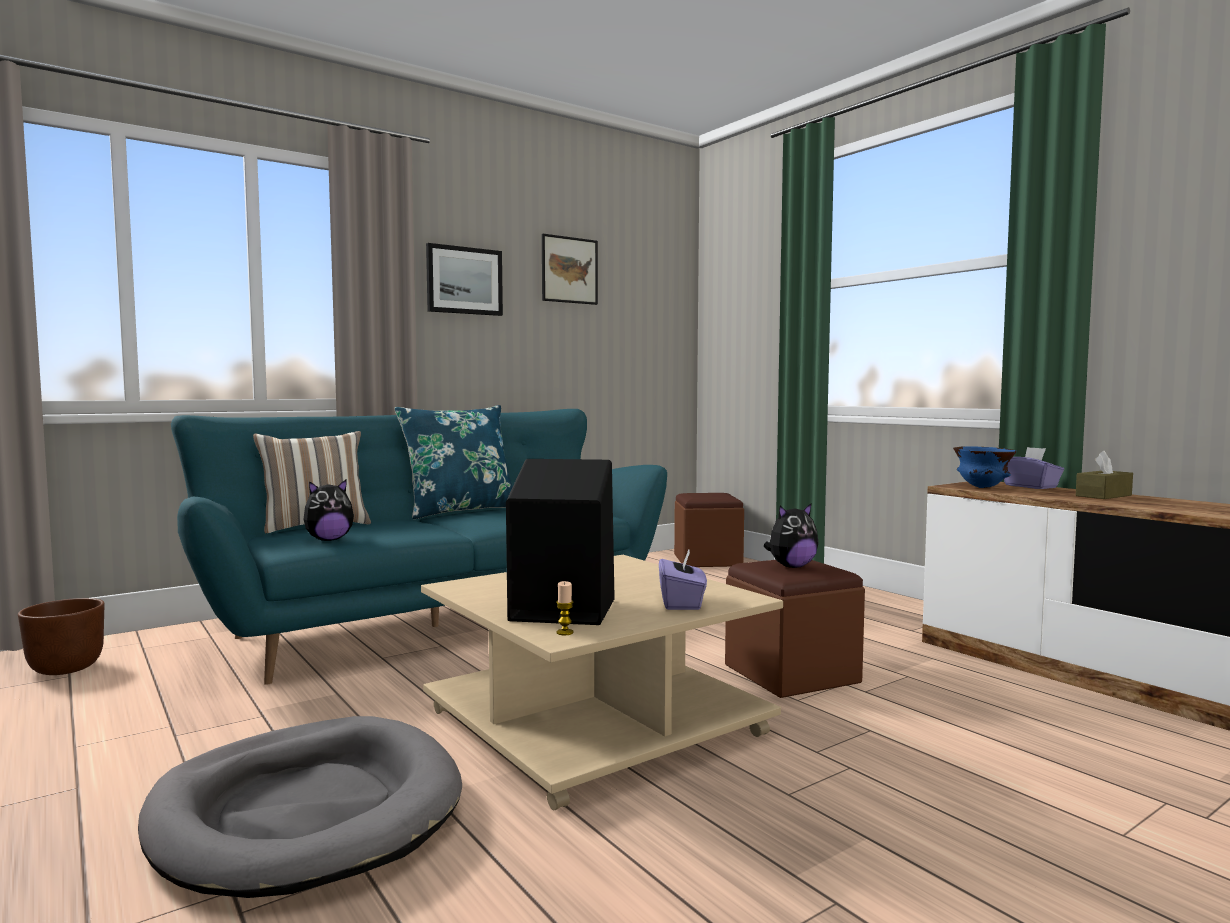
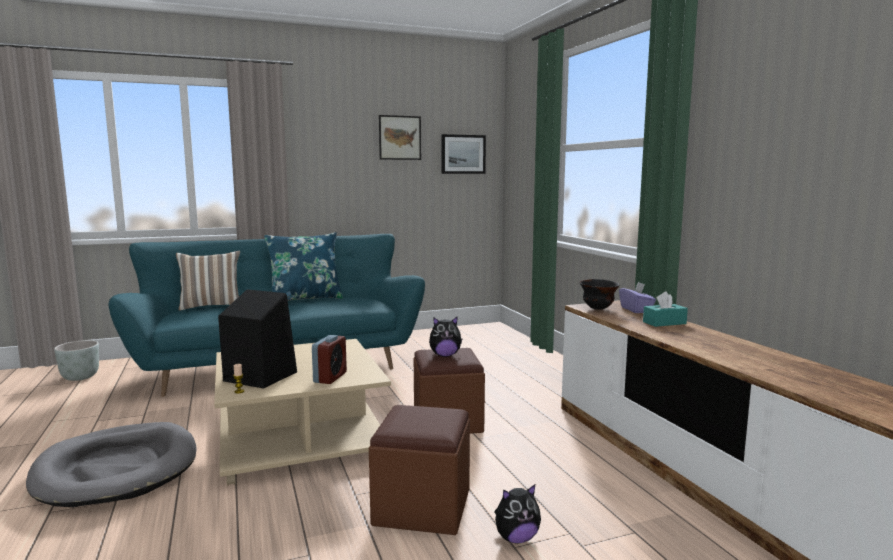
camera: 15 degrees right, 5 degrees up
brown planter [18,598,105,675] -> grey planter [54,340,99,381]
plush toy [303,479,354,541] -> plush toy moved to [494,485,541,544]
picture [426,243,503,316] -> picture moved to [441,134,486,174]
purple tissue box [659,547,707,610] -> alarm clock [312,335,347,384]
brown ottoman [674,493,744,567] -> brown ottoman moved to [369,405,470,535]
blue bowl [953,446,1017,488] -> black bowl [579,279,620,310]
brown tissue box [1076,451,1133,499] -> turquoise tissue box [643,291,688,327]

